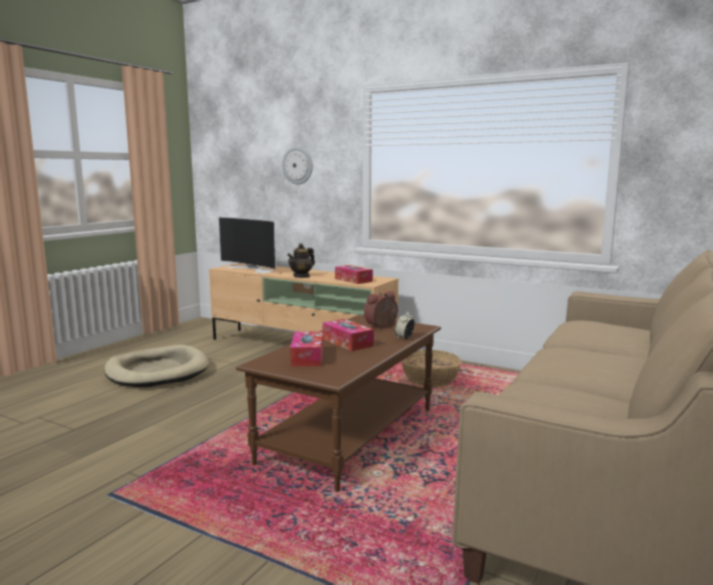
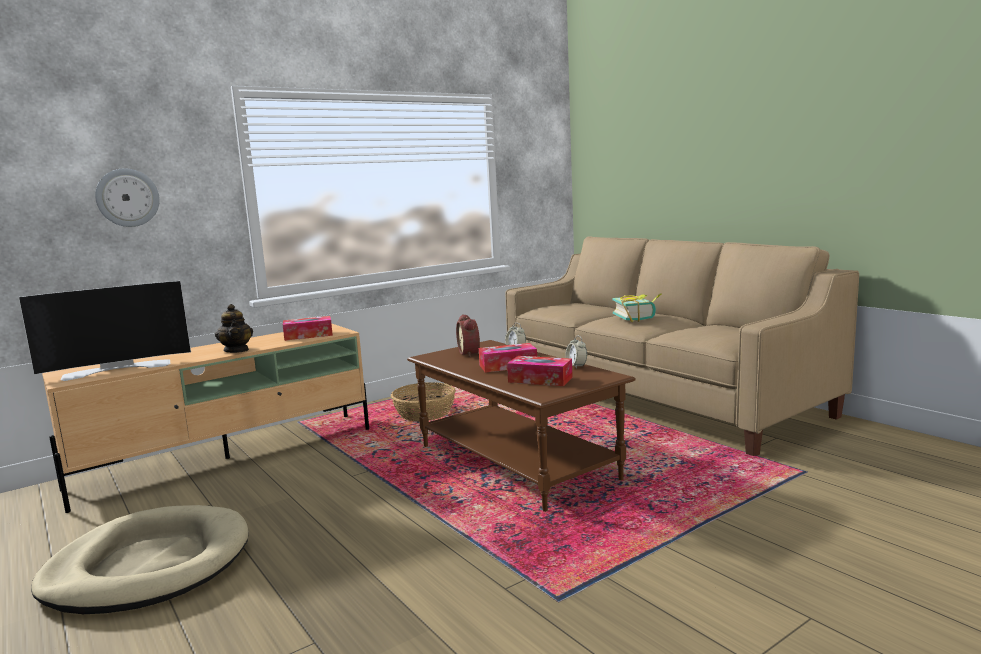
camera: 65 degrees left, 0 degrees up
none -> alarm clock [565,336,587,369]
none -> book [612,293,661,322]

